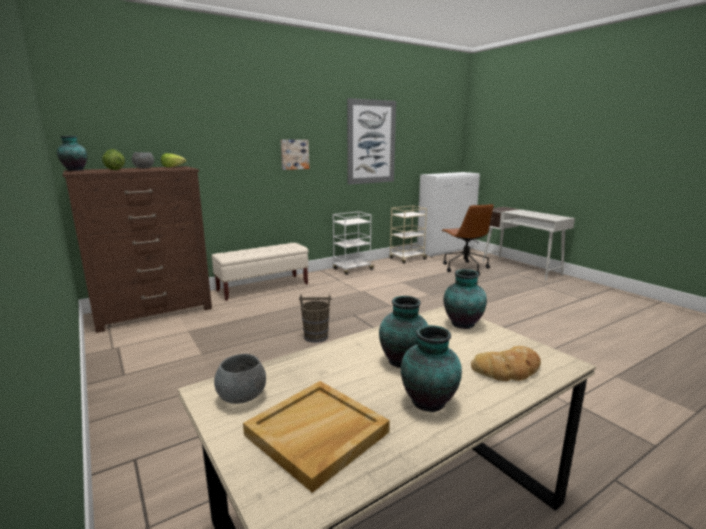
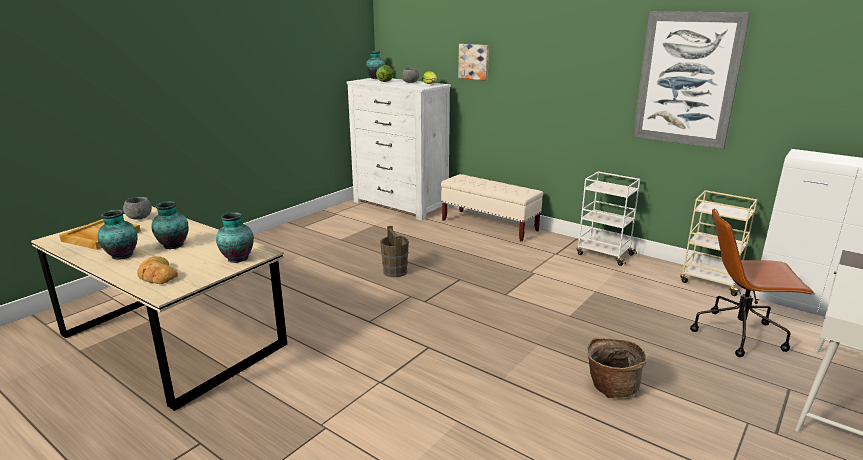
camera: 70 degrees right, 5 degrees up
brown dresser [63,166,212,333] -> white dresser [347,78,451,221]
picture [281,139,309,170] -> picture moved to [458,44,489,81]
brown office chair [441,204,494,275] -> brown office chair turned 45 degrees clockwise [690,208,815,357]
none -> basket [587,338,647,398]

